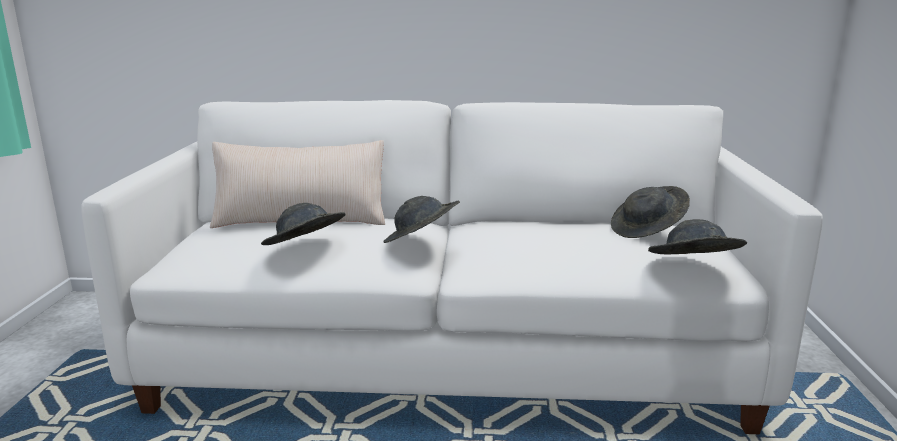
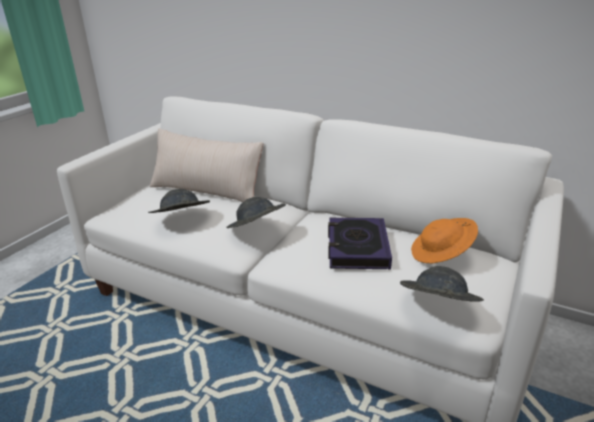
camera: 25 degrees right, 10 degrees up
grey hat [611,186,690,238] -> orange hat [411,218,478,263]
none -> book [328,218,392,269]

